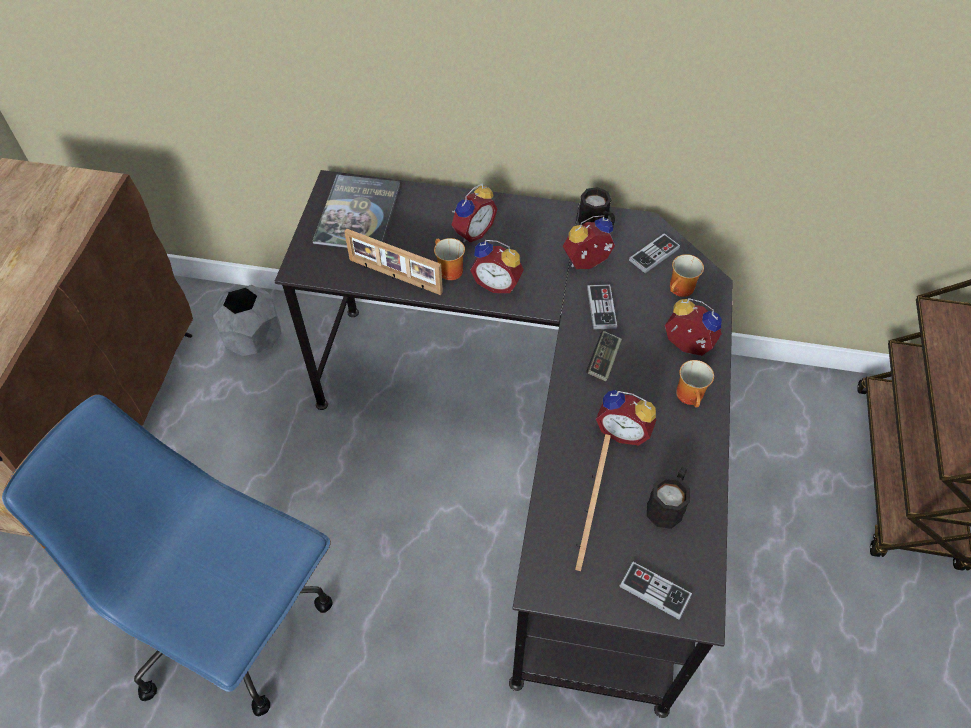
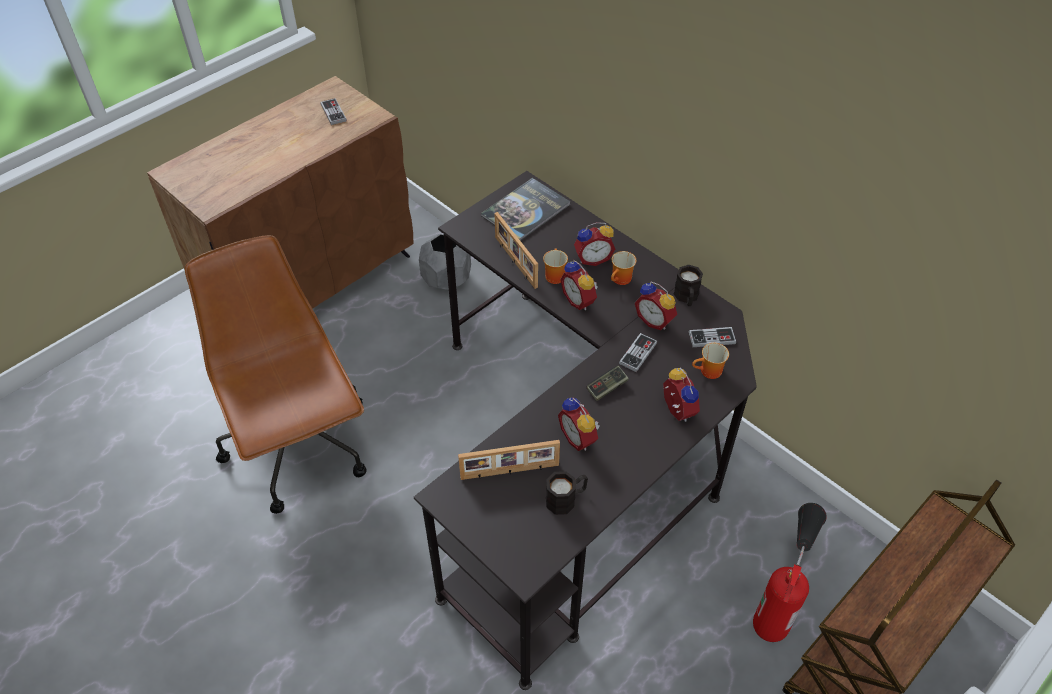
camera: 35 degrees right, 5 degrees down
blue office chair [2,394,333,716] -> brown office chair [185,235,367,514]
alarm clock [563,215,615,269] -> alarm clock turned 150 degrees counterclockwise [635,282,677,330]
picture frame [575,434,611,571] -> picture frame turned 150 degrees counterclockwise [458,440,560,480]
game controller [619,561,692,620] -> game controller moved to [320,98,347,125]
mug [676,360,714,407] -> mug moved to [611,251,636,285]
none -> fire extinguisher [753,503,827,642]

